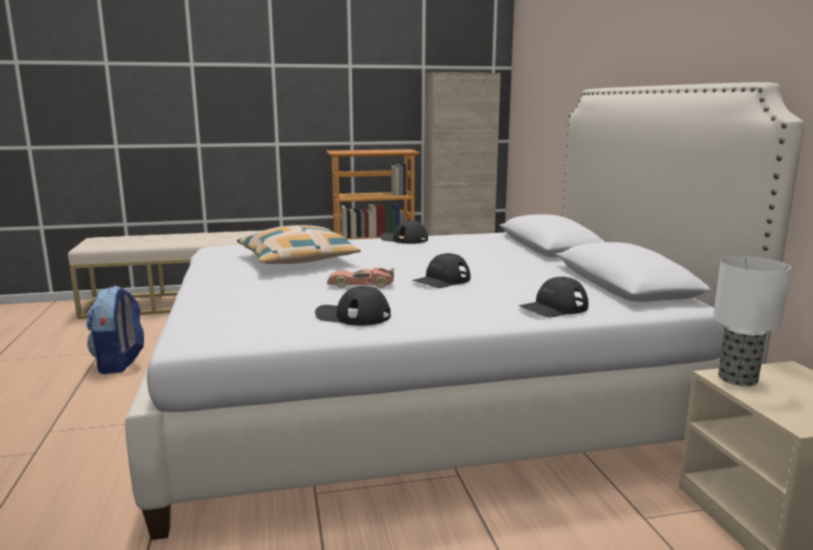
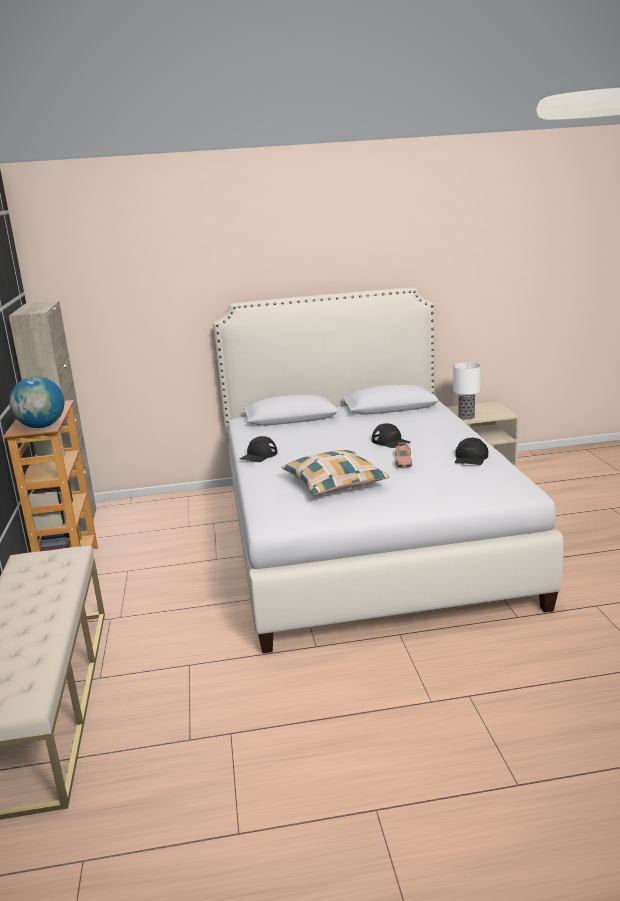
camera: 85 degrees left, 5 degrees up
backpack [86,286,144,374] -> none
black cap [519,277,588,317] -> none
none -> globe [9,376,64,428]

